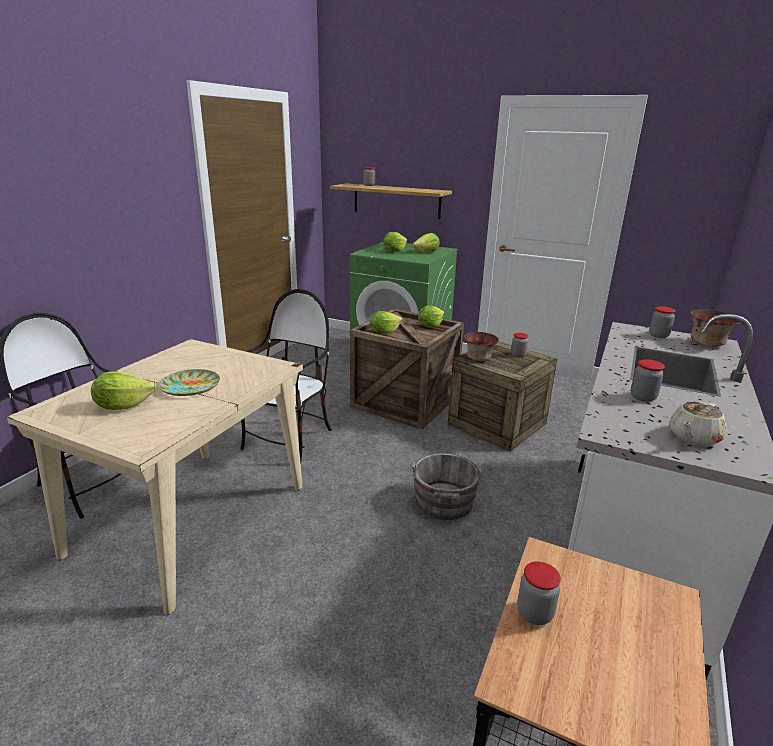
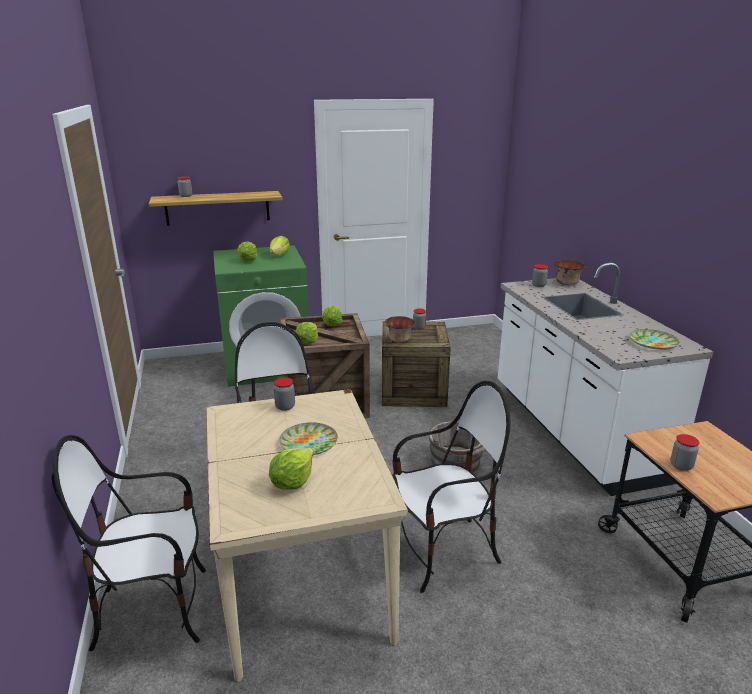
camera: 40 degrees left, 0 degrees up
jar [631,359,665,402] -> jar moved to [274,377,295,411]
beige teapot [669,401,727,446] -> plate [629,329,680,350]
none -> chair [392,381,511,593]

